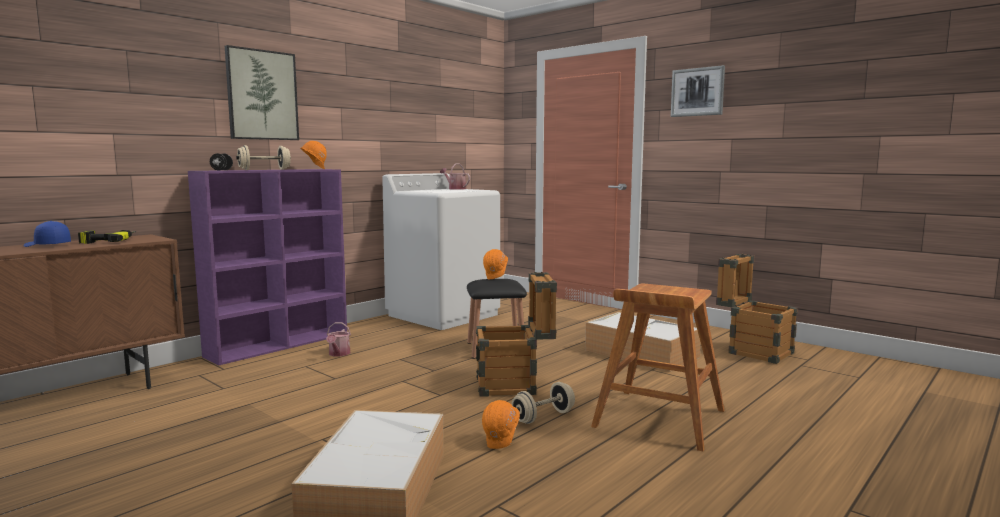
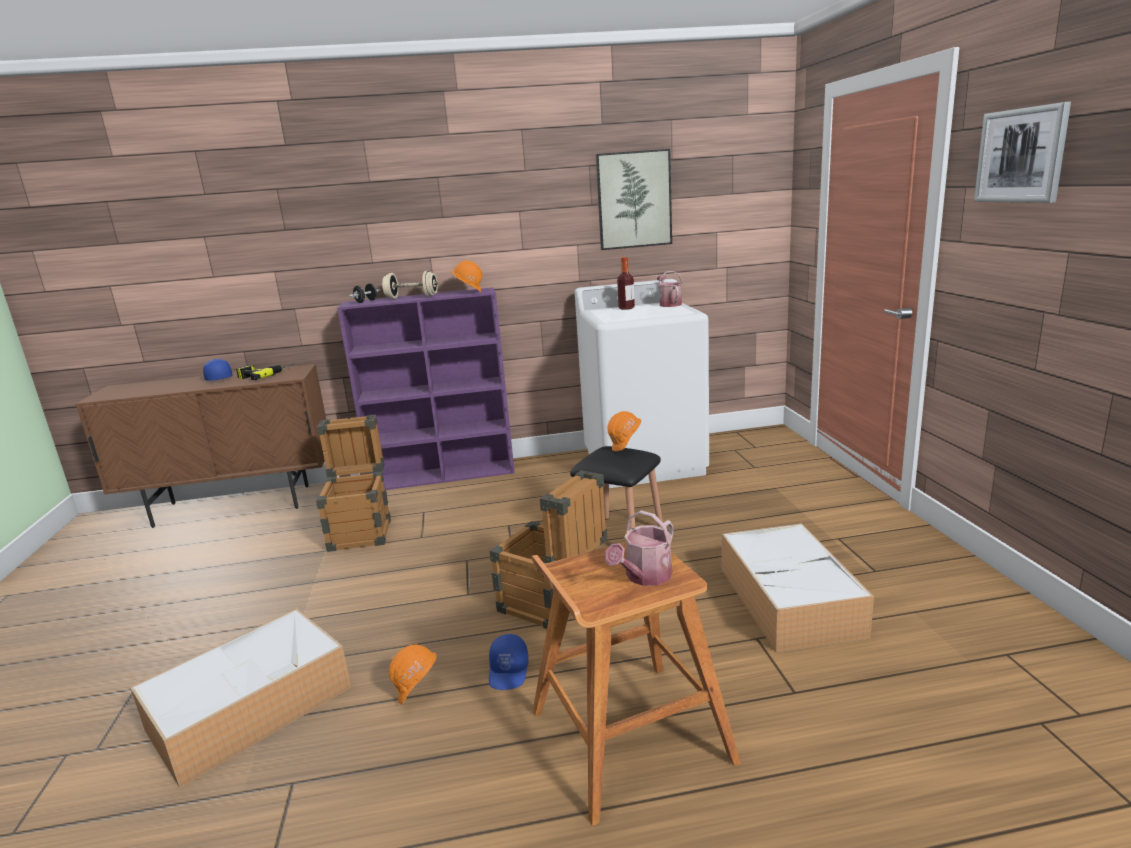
camera: 40 degrees right, 10 degrees up
picture [225,45,299,140] -> picture moved to [596,149,672,250]
watering can [326,322,351,356] -> watering can moved to [605,510,673,586]
beige dumbbell [512,382,575,424] -> blue cap [489,634,529,690]
crate [716,254,798,364] -> crate moved to [316,415,391,552]
none -> bottle [617,257,635,310]

